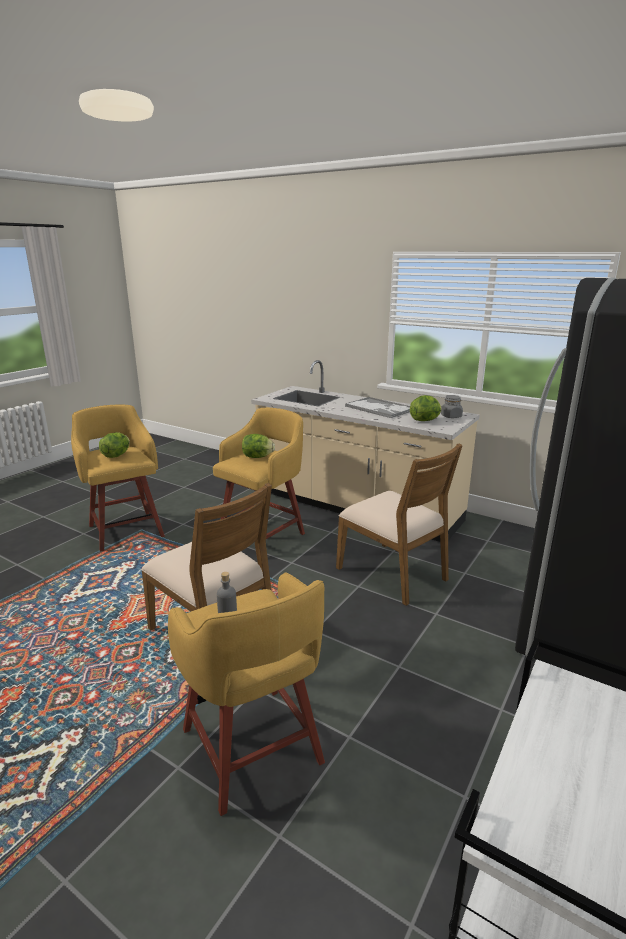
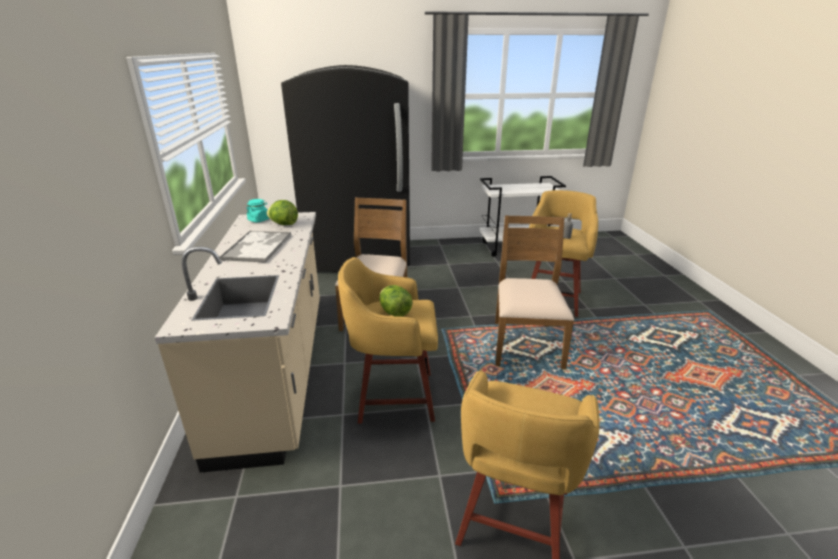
camera: 130 degrees left, 5 degrees up
lettuce [99,432,130,458] -> none
grey jar [441,395,463,418] -> turquoise jar [247,199,269,222]

